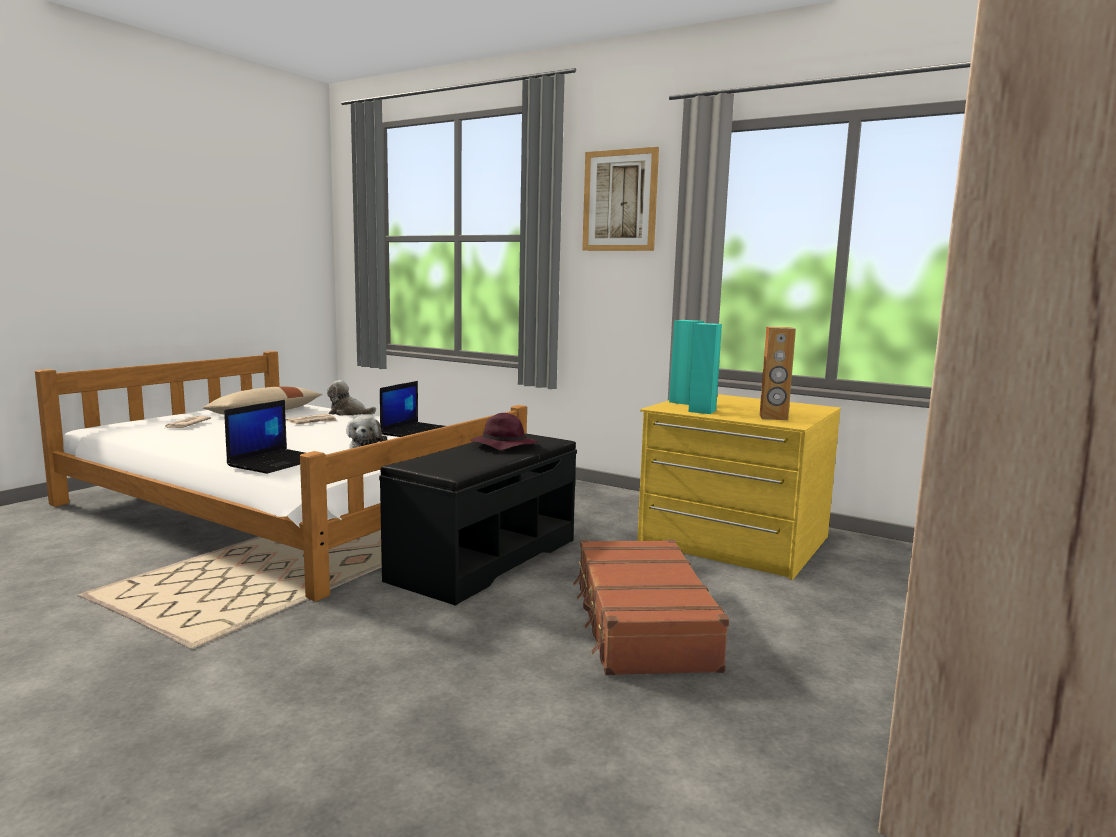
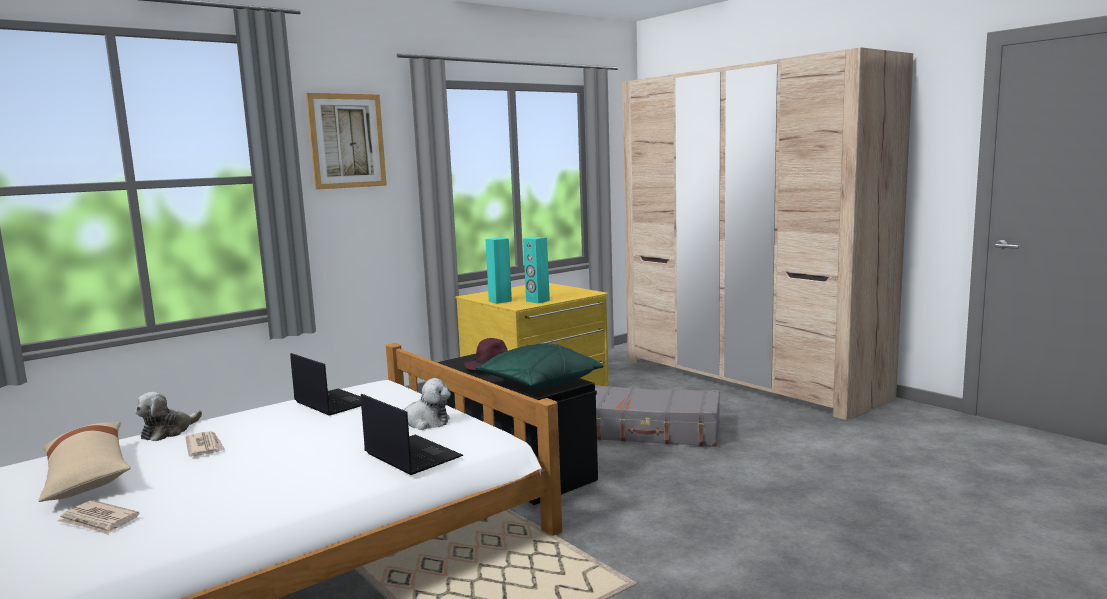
camera: 70 degrees left, 0 degrees up
brown suitcase [573,539,729,675] -> grey suitcase [595,385,720,447]
brown speaker [760,326,796,420] -> none
none -> green pillow [475,343,604,388]

